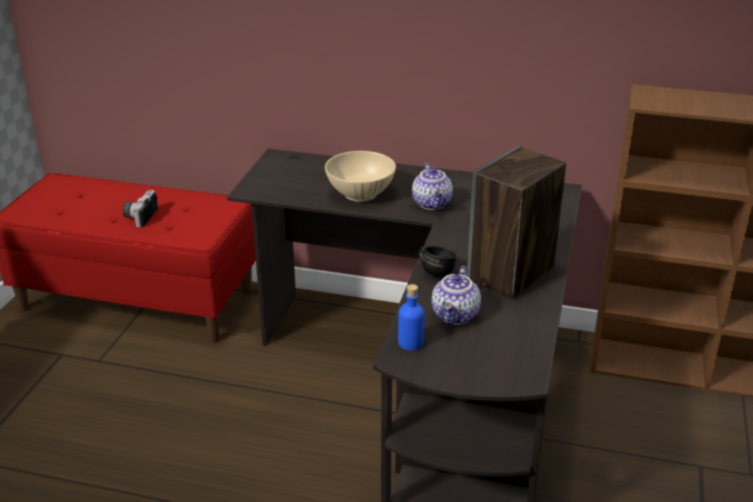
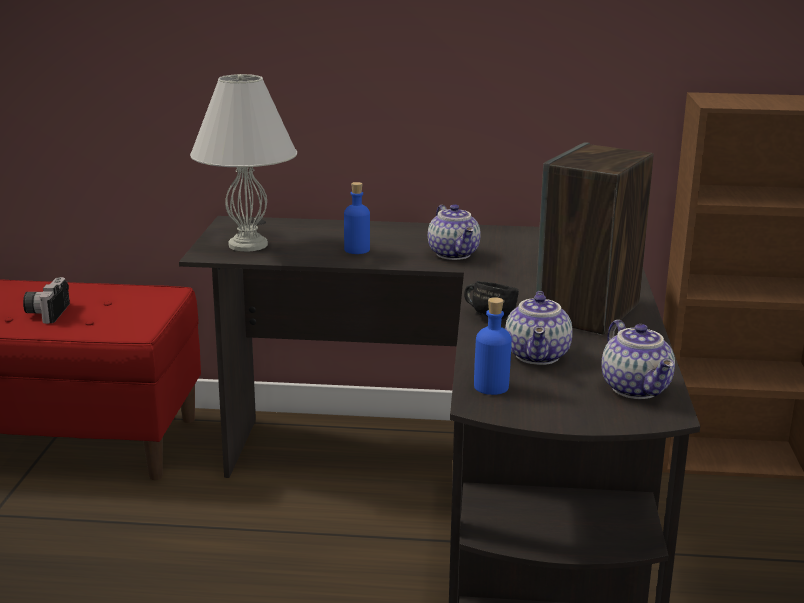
camera: 10 degrees left, 10 degrees down
beige bowl [325,151,396,202] -> blue bottle [344,182,370,254]
none -> white table lamp [190,74,297,251]
none -> teapot [602,320,675,399]

